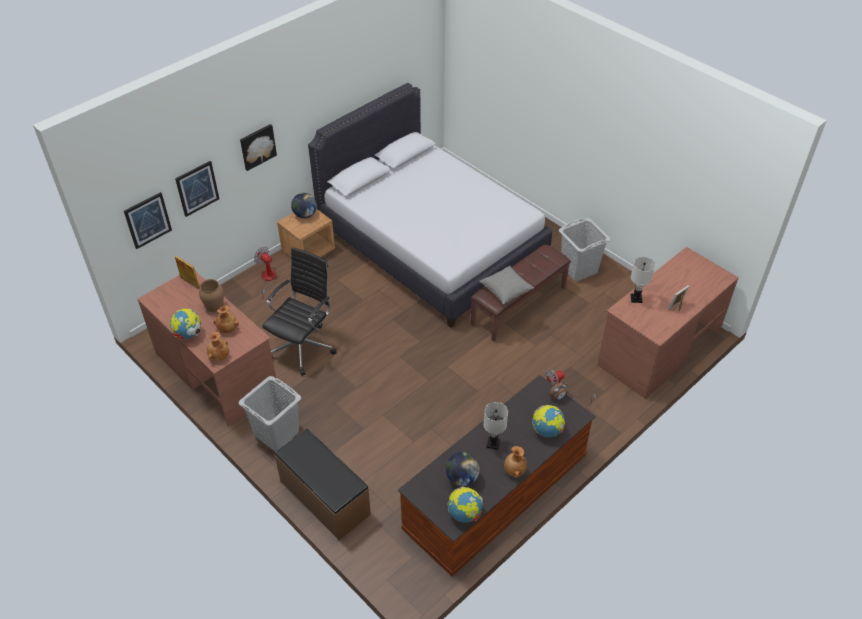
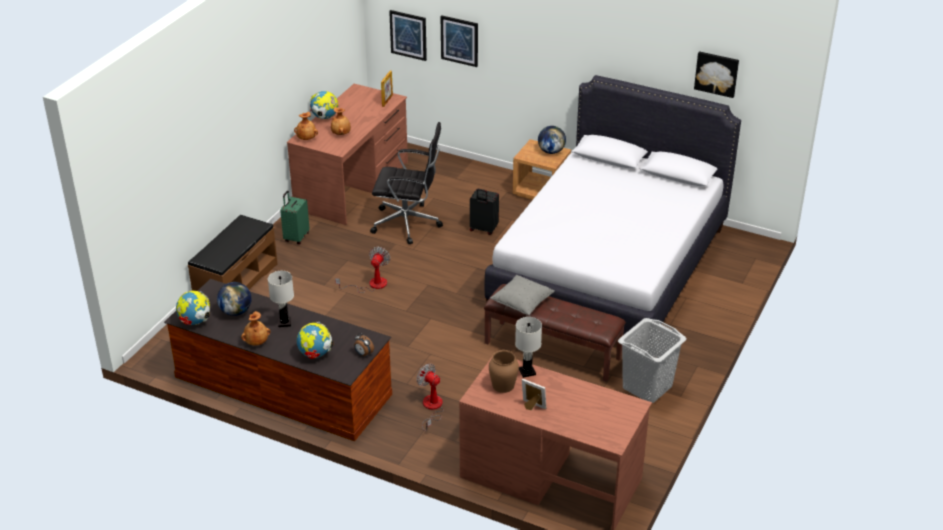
camera: 70 degrees right, 10 degrees down
brown vase [199,279,224,312] -> brown vase moved to [489,350,519,393]
grey laundry basket [238,376,301,451] -> green suitcase [280,191,309,244]
picture [240,124,277,171] -> picture moved to [694,51,739,98]
fan [254,247,277,298] -> fan moved to [335,247,391,293]
none -> black suitcase [470,189,499,235]

